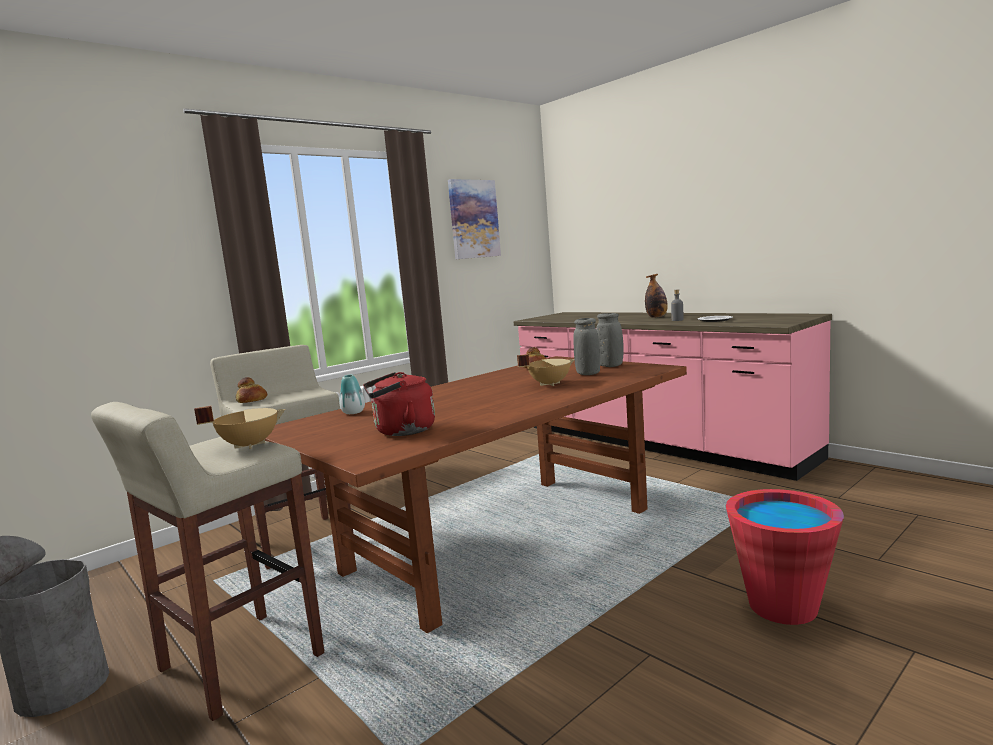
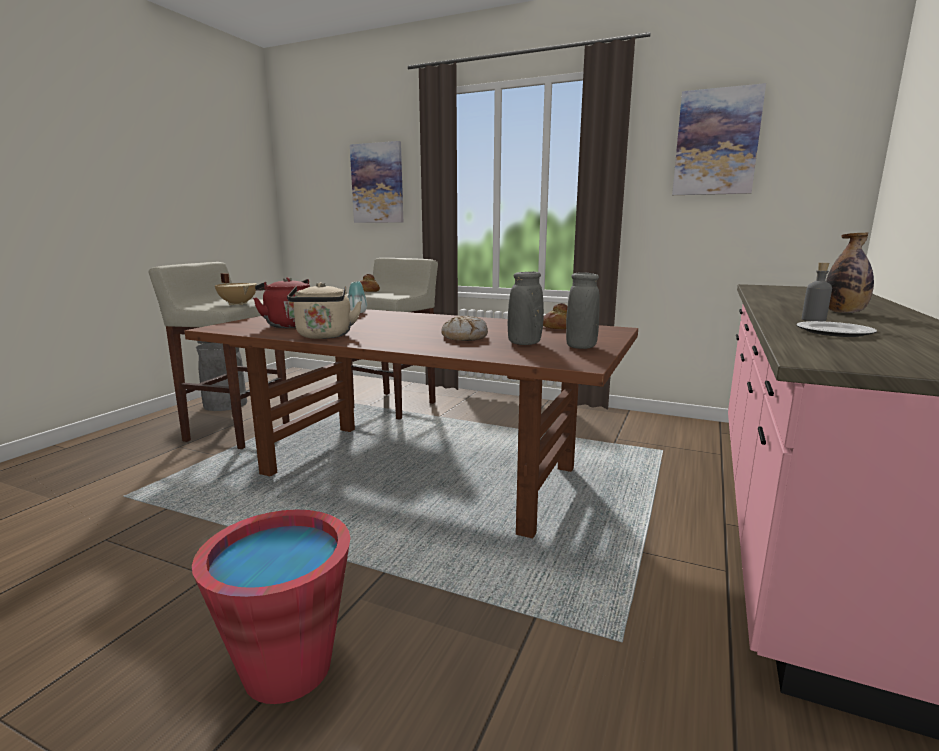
camera: 65 degrees right, 5 degrees up
beige cooking pot [517,354,575,386] -> bread [441,315,488,341]
none -> beige kettle [287,282,362,339]
none -> picture [350,141,403,223]

